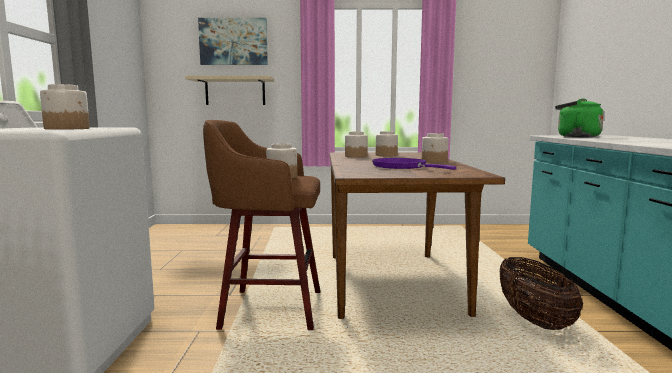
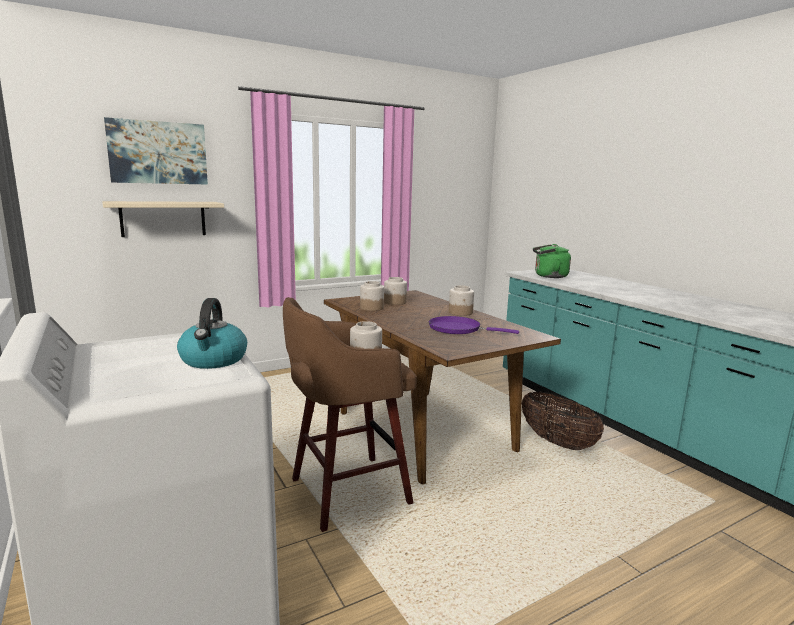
camera: 30 degrees left, 5 degrees up
jar [40,84,90,130] -> kettle [177,298,247,369]

